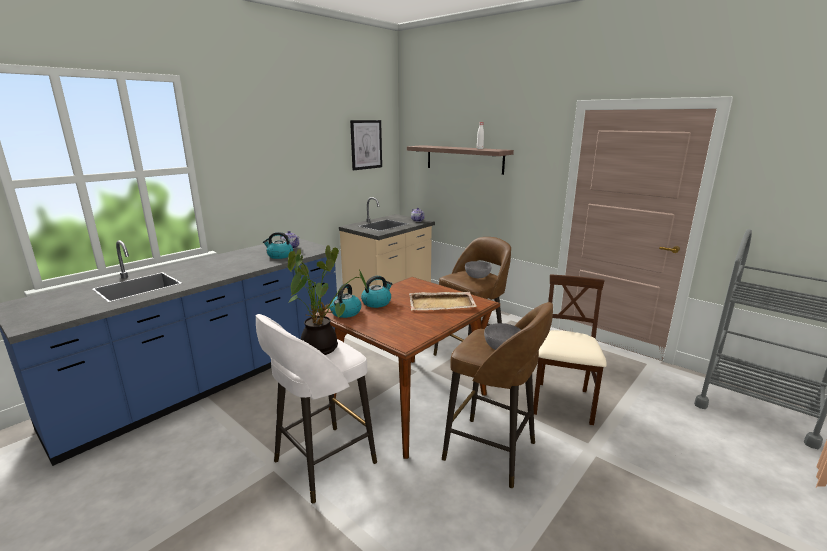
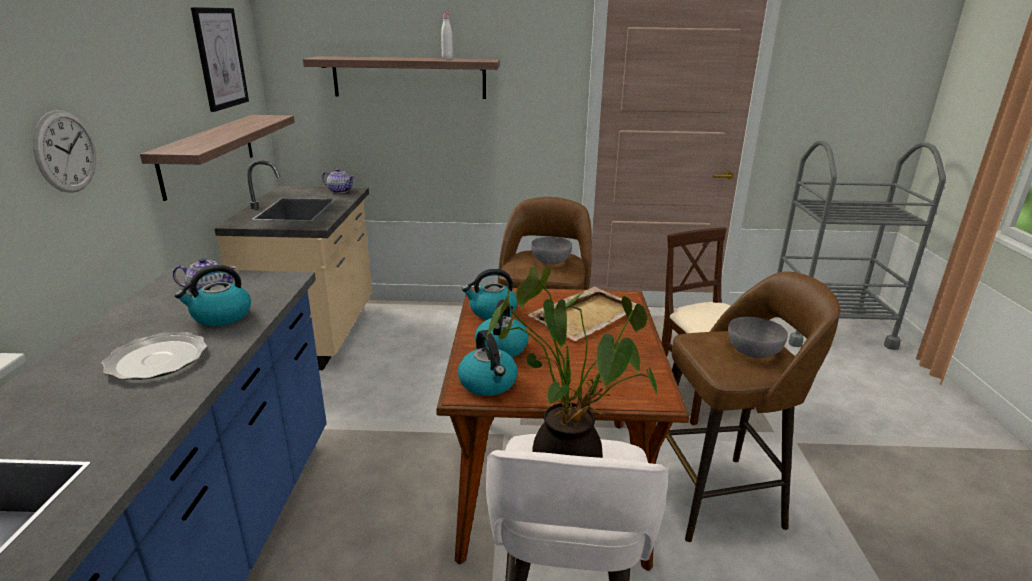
camera: 40 degrees left, 5 degrees up
none -> wall clock [33,110,96,193]
none -> plate [102,332,207,380]
none -> shelf [140,115,295,201]
none -> kettle [462,269,517,320]

